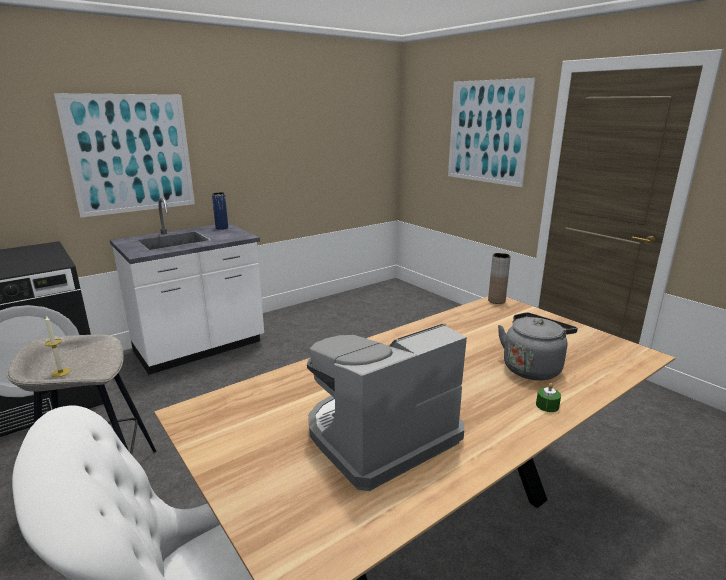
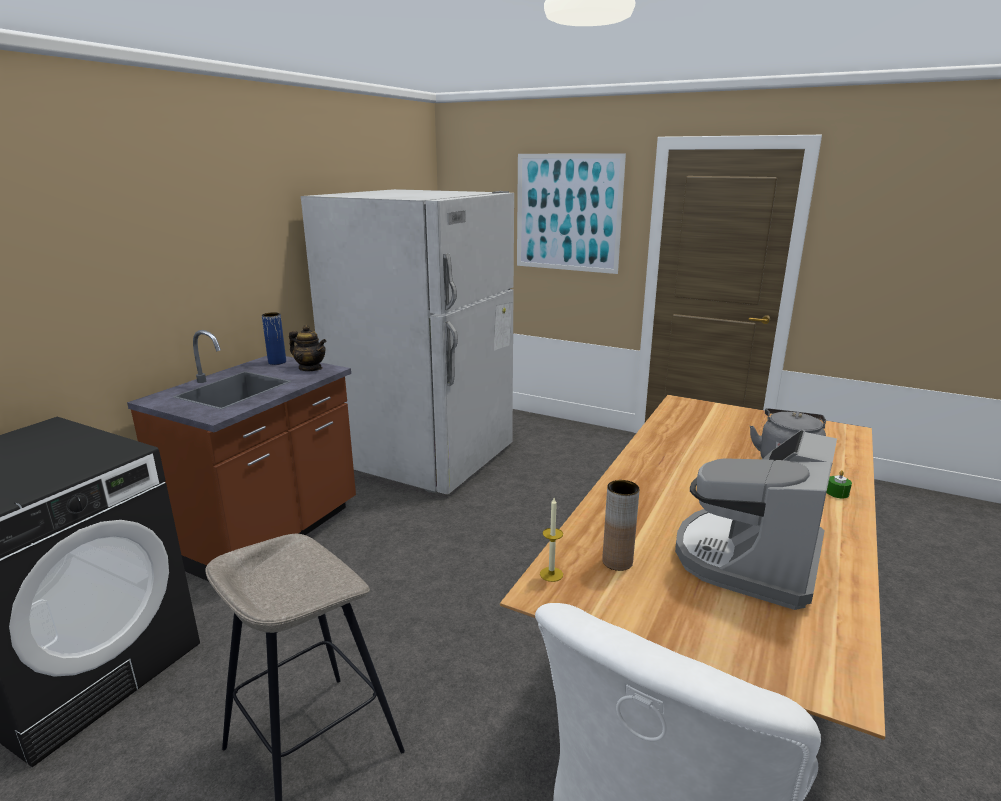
camera: 25 degrees left, 0 degrees up
candle [45,316,71,377] -> candle moved to [540,498,563,582]
picture [54,93,195,218] -> none
white counter [110,198,264,375] -> brown counter [127,330,356,581]
brown vase [488,253,511,304] -> brown vase moved to [602,480,640,571]
none -> teapot [289,325,326,371]
none -> white fridge [301,189,514,494]

